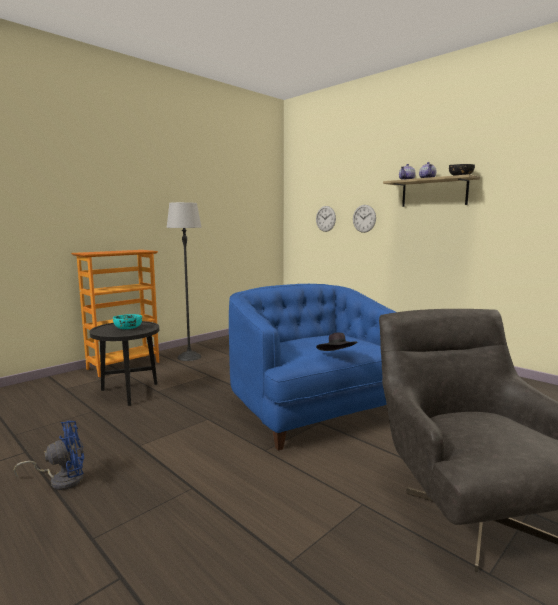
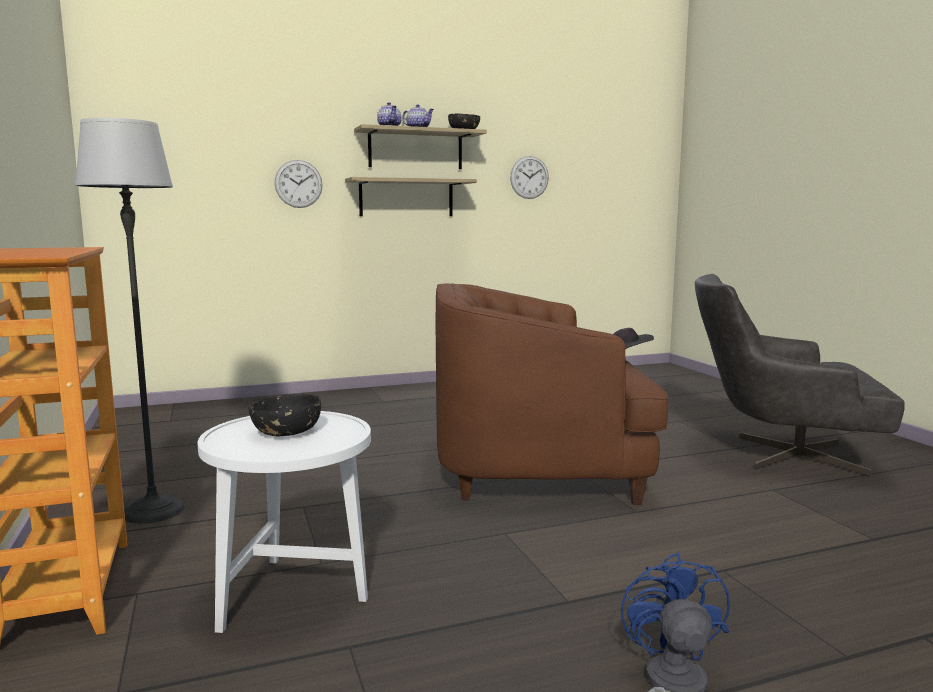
camera: 65 degrees left, 0 degrees up
black side table [89,321,159,406] -> white side table [198,411,371,633]
turquoise bowl [113,314,142,329] -> black bowl [249,394,321,436]
blue armchair [229,284,396,451] -> brown armchair [436,283,669,505]
wall clock [316,206,336,232] -> wall clock moved to [510,156,549,199]
none -> shelf [345,177,477,216]

